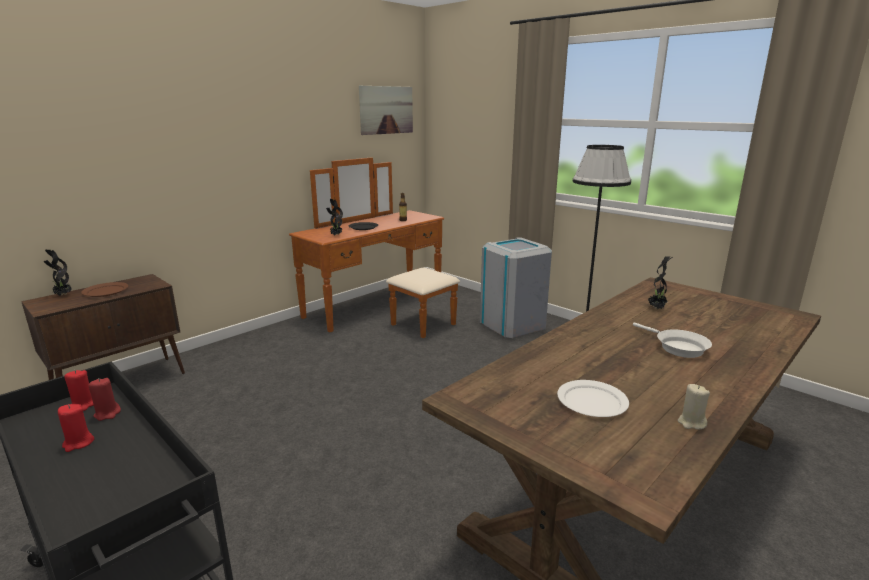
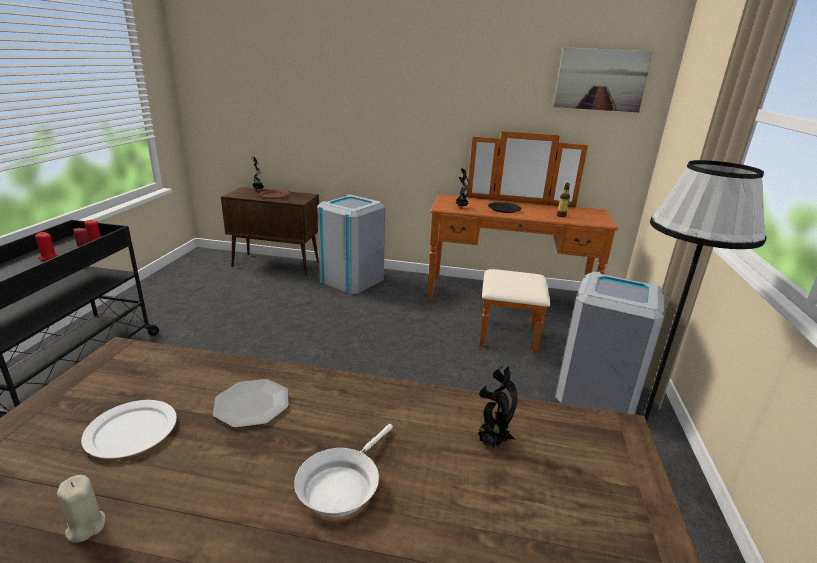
camera: 55 degrees right, 5 degrees up
none -> plate [213,379,289,428]
none -> grey trash can [317,195,386,294]

